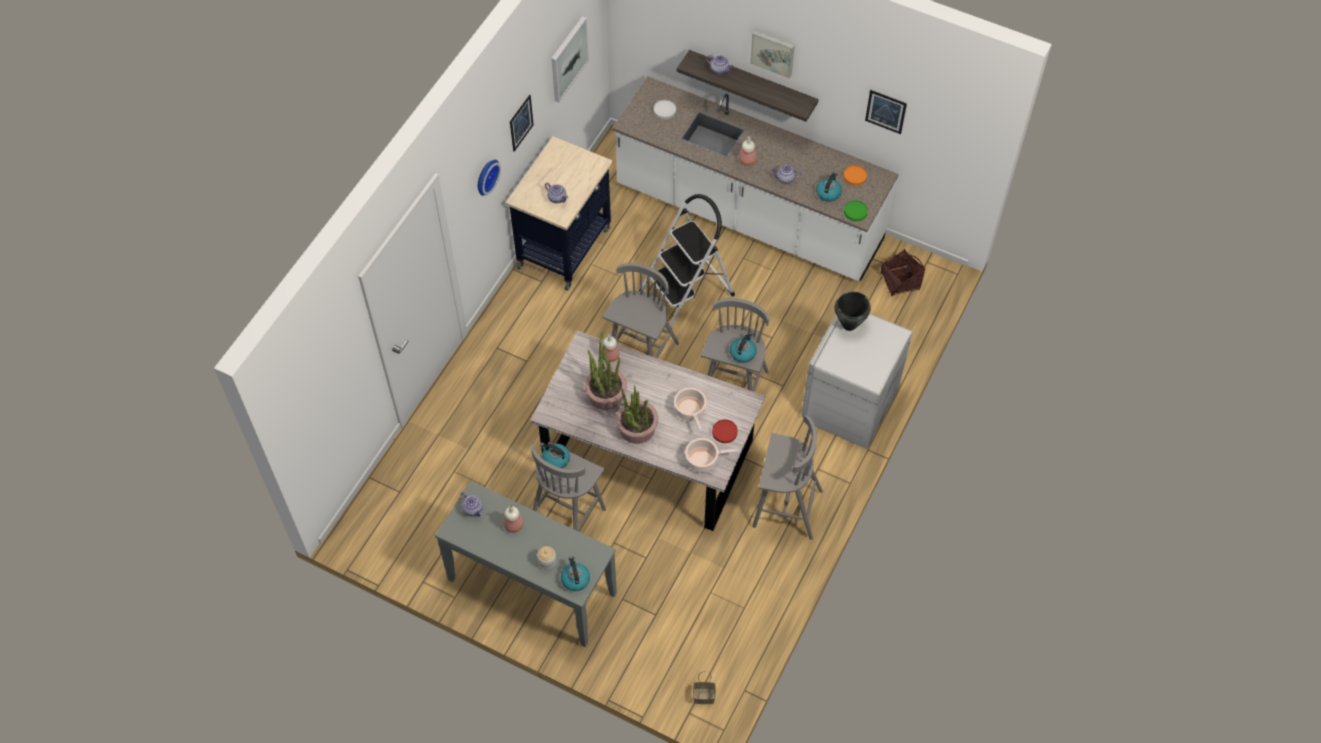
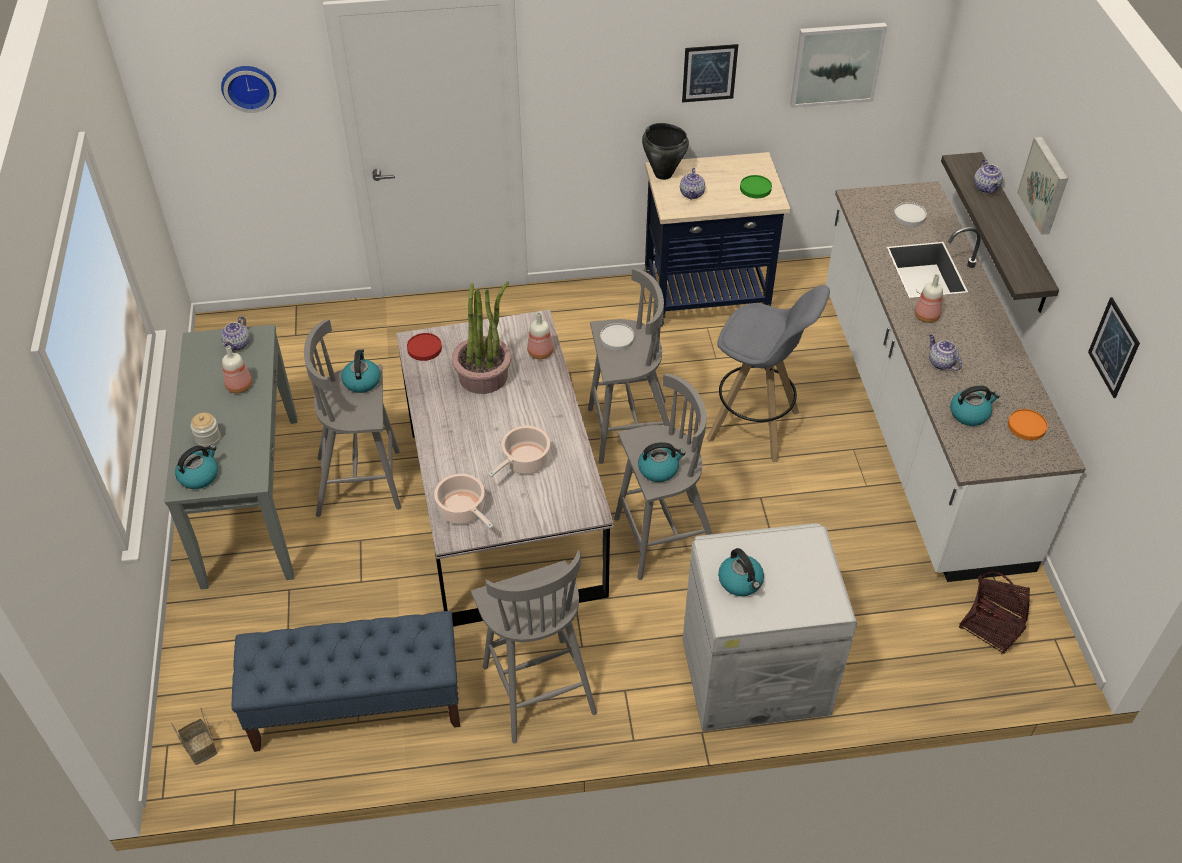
camera: 55 degrees right, 10 degrees down
wall clock [478,160,501,196] -> wall clock moved to [221,66,276,113]
potted plant [616,385,658,444] -> none
step ladder [639,194,735,328] -> grey stool [706,285,830,462]
red plate [712,419,738,443] -> red plate moved to [407,333,442,361]
black cooking pot [835,292,871,331] -> black cooking pot moved to [642,123,689,180]
green plate [844,200,868,221] -> green plate moved to [740,175,772,198]
none -> blue bench [232,611,460,752]
none -> white plate [600,323,634,351]
none -> kettle [718,548,764,596]

